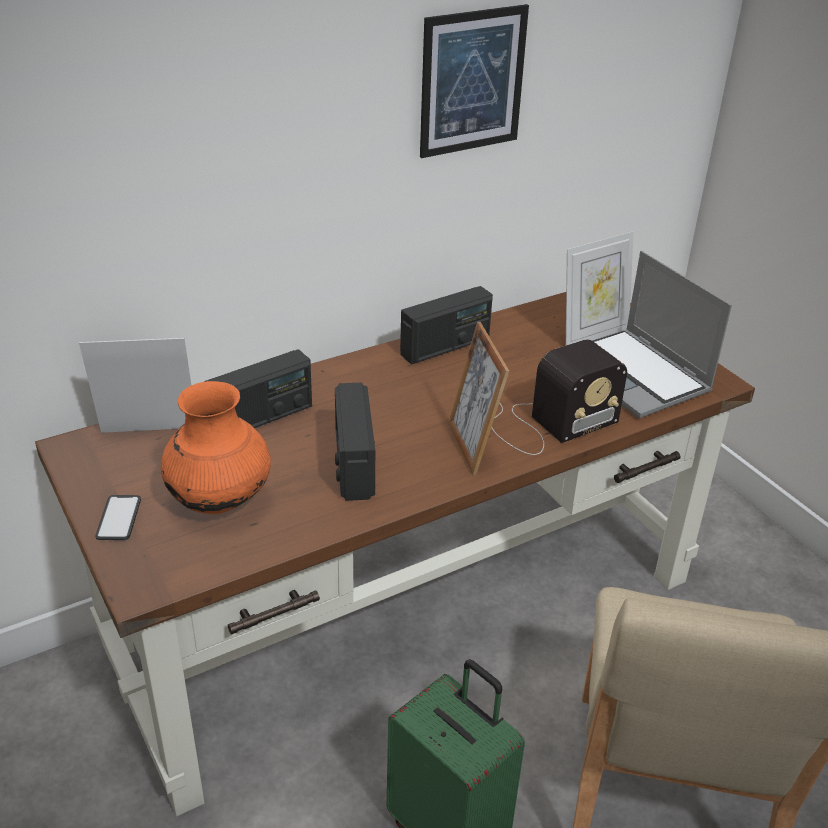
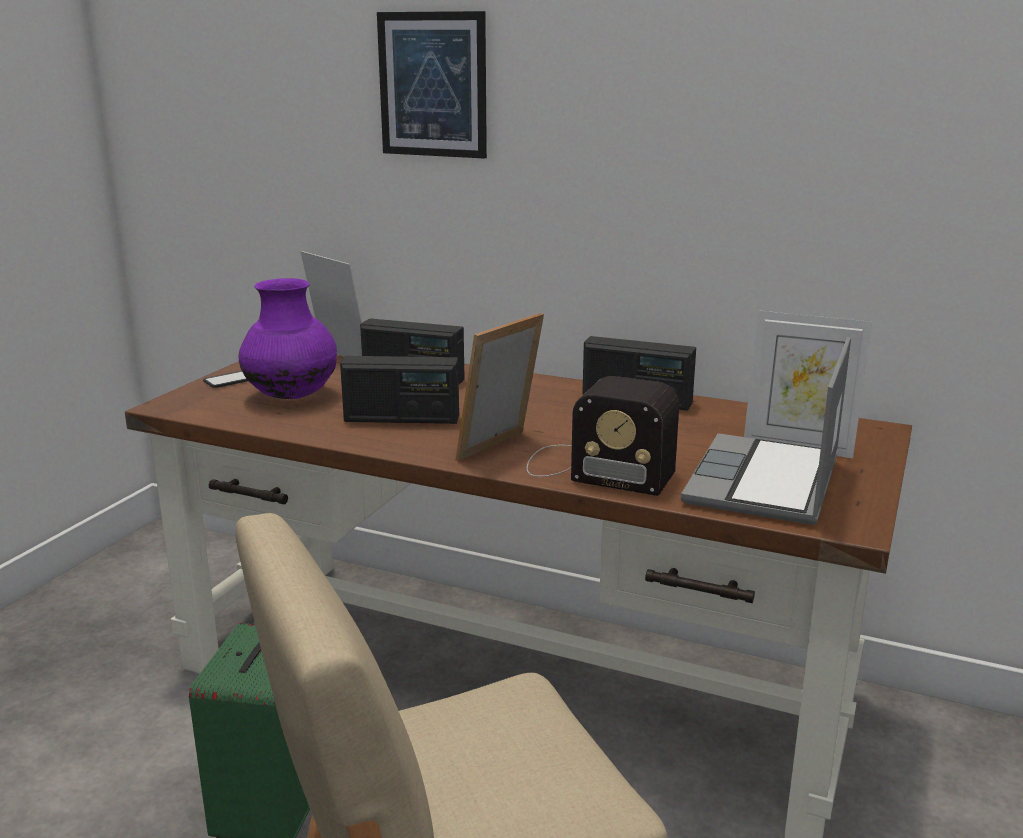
camera: 55 degrees right, 15 degrees down
orange vase [161,381,271,514] -> purple vase [238,278,337,399]
radio [335,383,375,501] -> radio turned 135 degrees counterclockwise [340,356,459,424]
picture [420,4,529,158] -> picture moved to [377,11,487,159]

